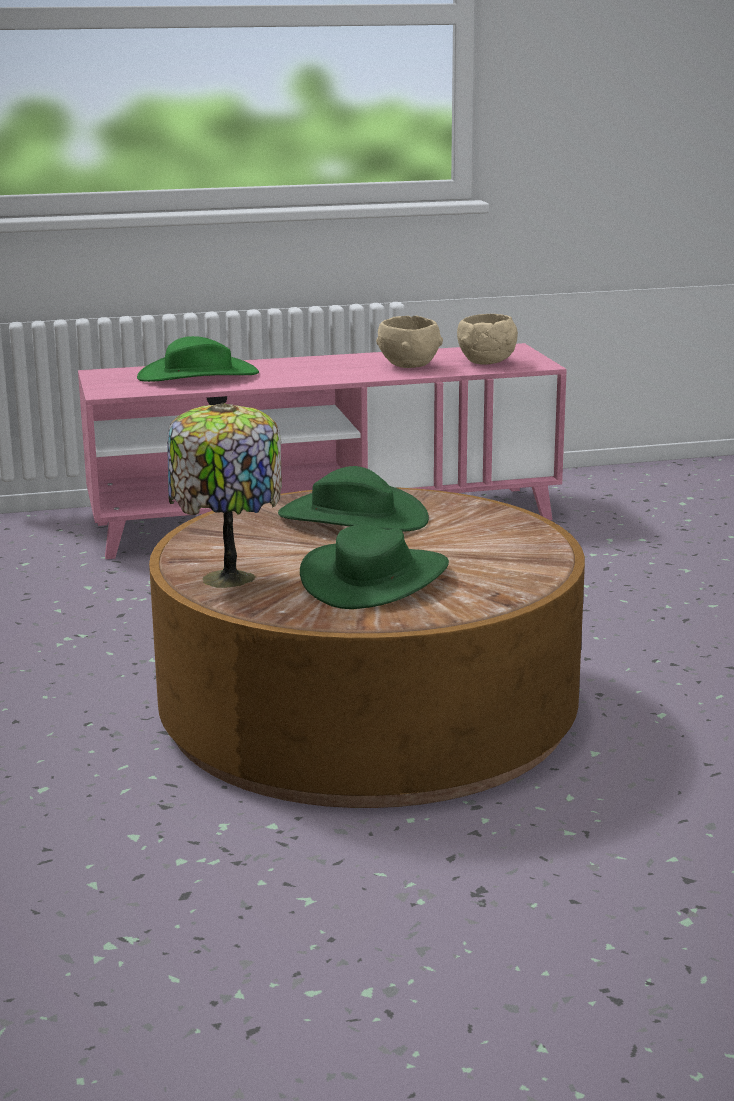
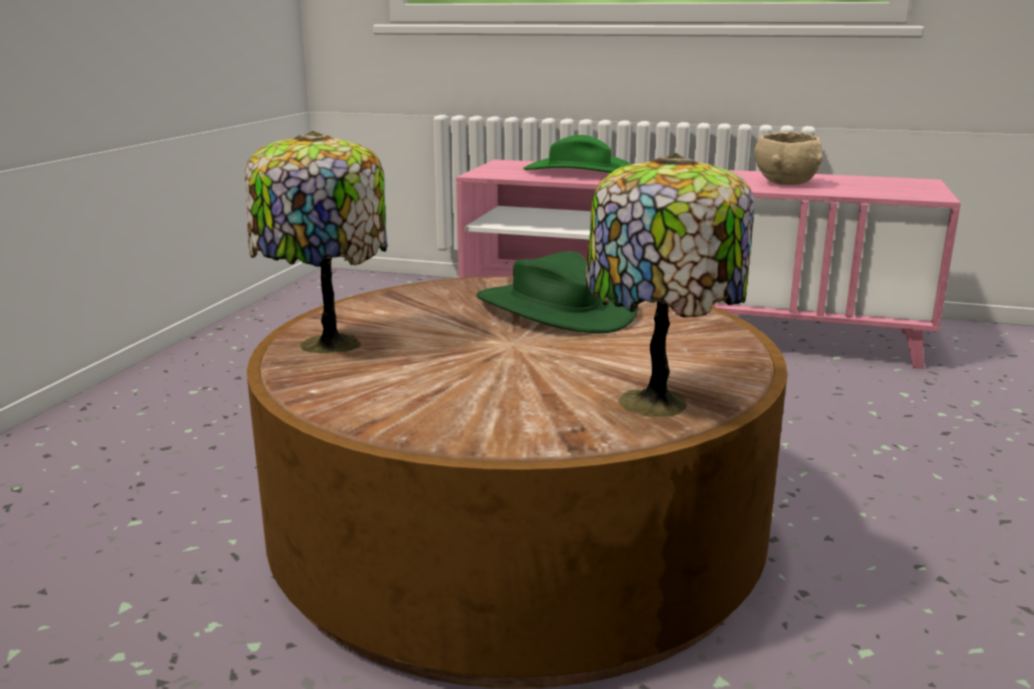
camera: 30 degrees right, 0 degrees up
green hat [300,525,449,609] -> none
beige bowl [457,314,518,365] -> none
none -> table lamp [586,153,754,417]

